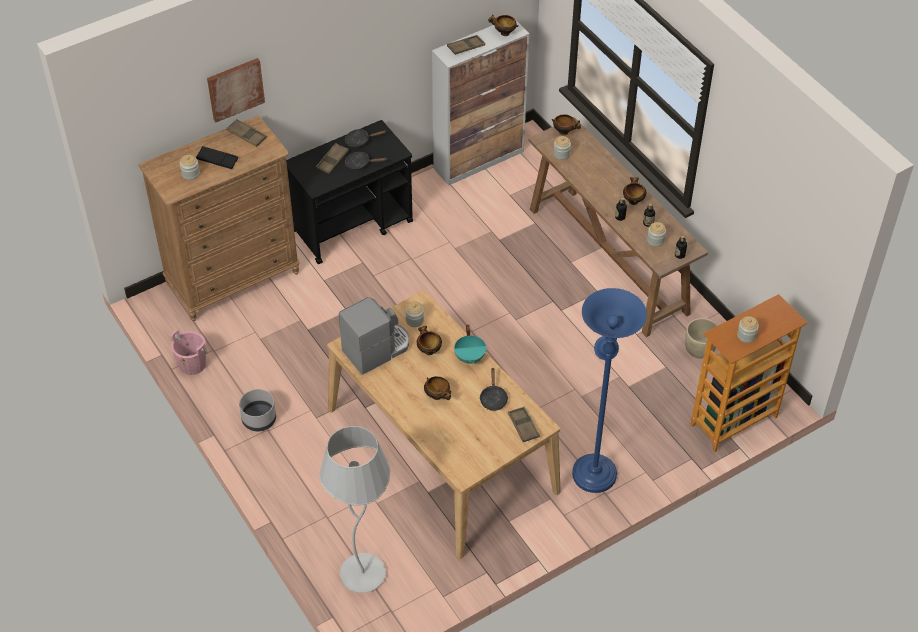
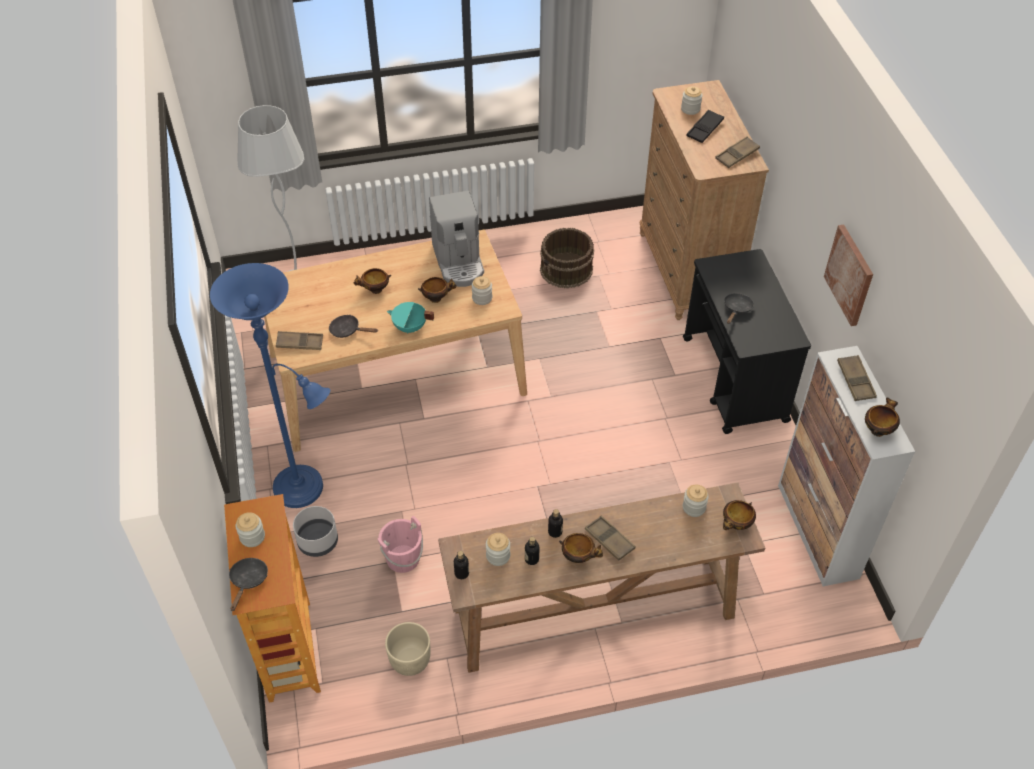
camera: 110 degrees right, 0 degrees up
pink bucket [170,329,208,375] -> pink bucket moved to [377,516,423,573]
picture [207,58,265,122] -> picture moved to [824,225,873,326]
grey planter [239,389,276,431] -> grey planter moved to [293,506,338,557]
brown tray [316,143,349,174] -> brown tray moved to [585,516,636,561]
black frying pan [345,129,387,148] -> black frying pan moved to [229,558,268,611]
none -> brown bucket [540,228,594,288]

